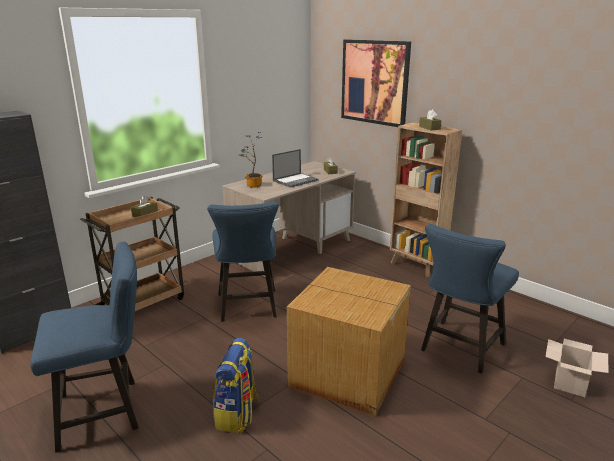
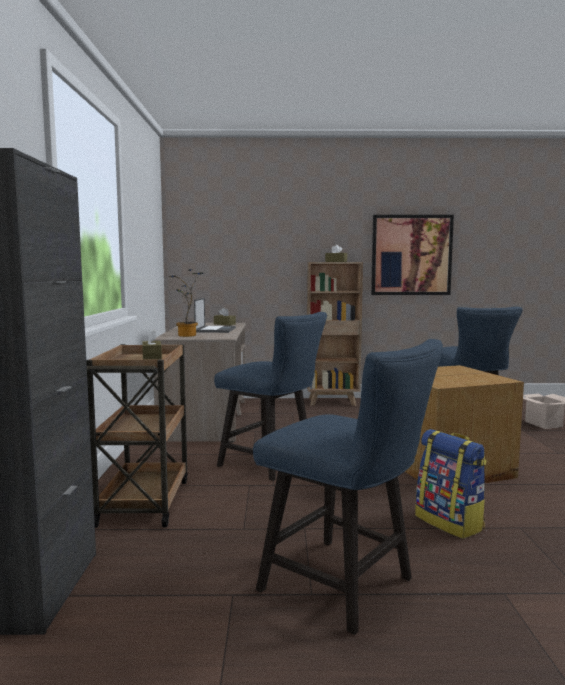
camera: 45 degrees left, 15 degrees down
blue chair [30,242,139,453] -> blue chair turned 105 degrees clockwise [253,339,443,635]
picture [341,39,411,127] -> picture moved to [371,215,454,295]

